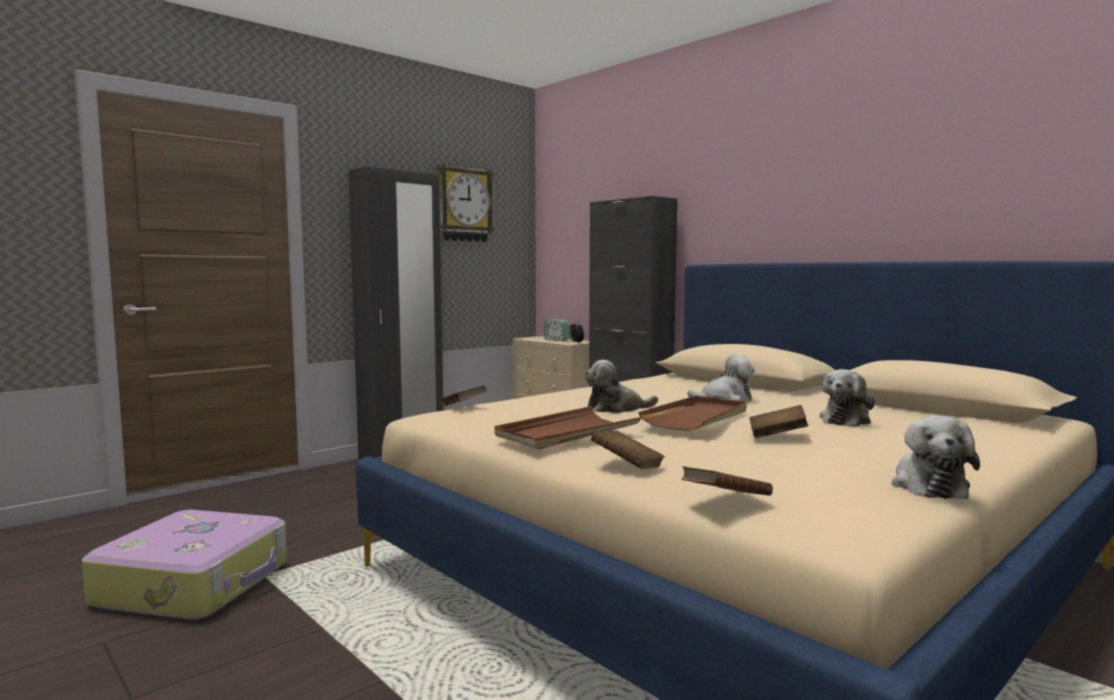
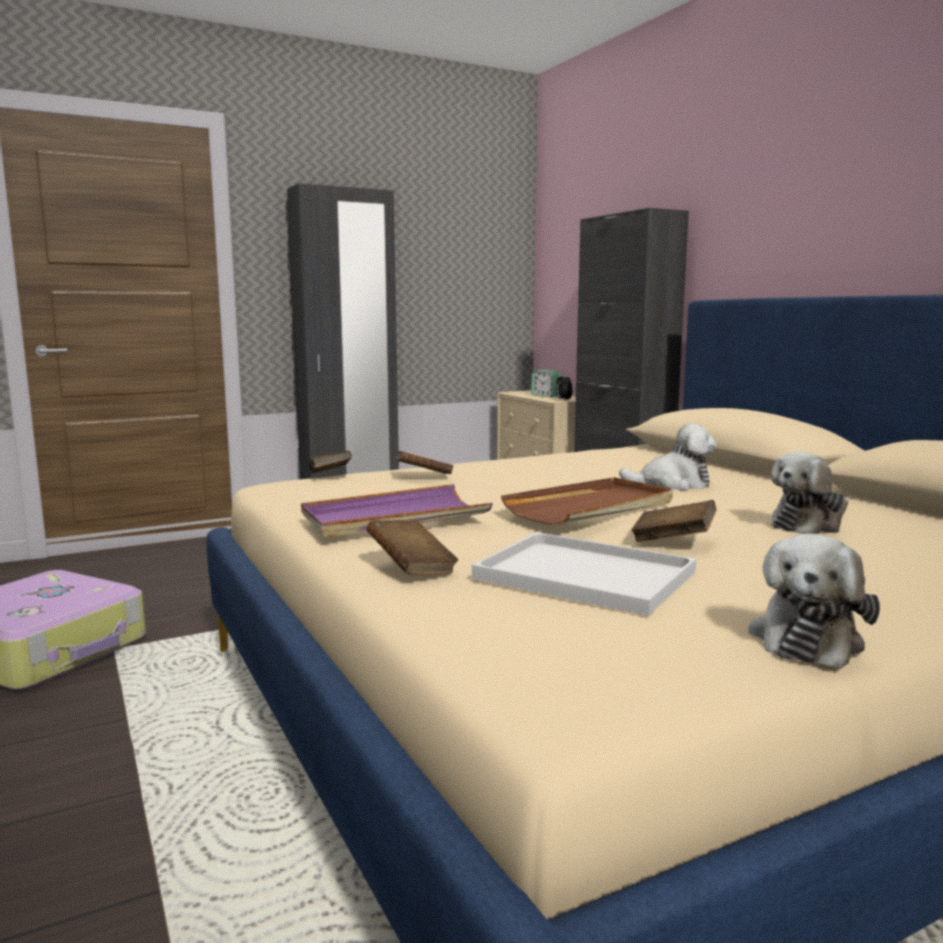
camera: 15 degrees right, 5 degrees up
wall clock [437,164,495,242] -> none
brown tray [494,406,641,450] -> purple tray [301,484,493,537]
plush toy [584,360,658,413] -> none
brown book [681,466,773,495] -> brown book moved to [395,451,453,474]
none -> white tray [472,532,696,616]

